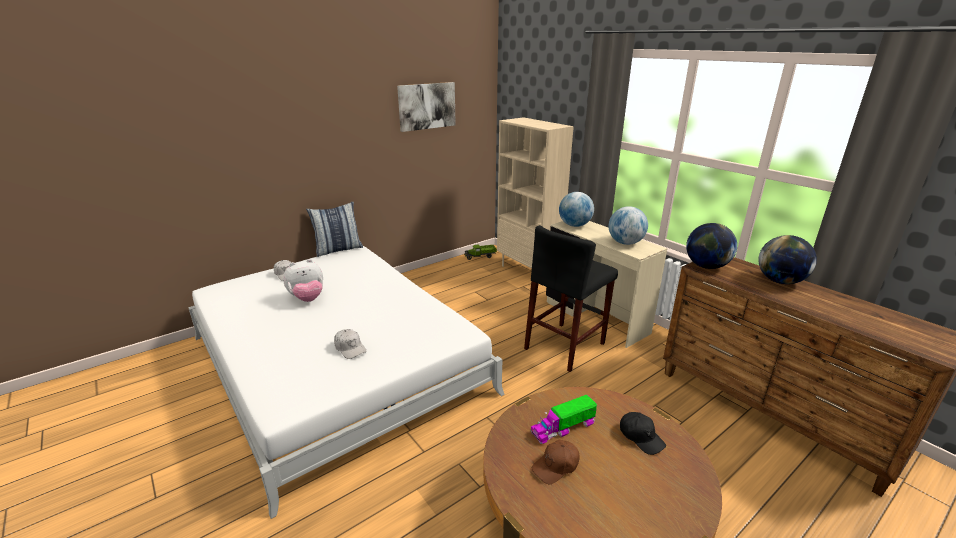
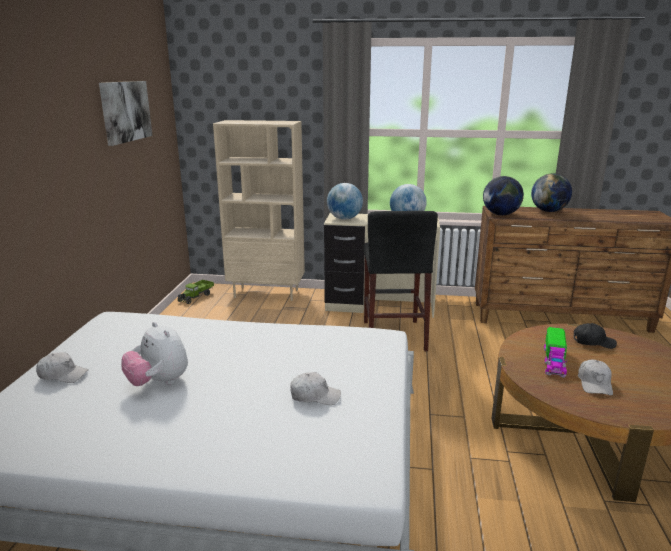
camera: 45 degrees left, 5 degrees down
plush toy [283,259,323,302] -> plush toy turned 120 degrees clockwise [121,322,188,386]
pillow [306,202,363,257] -> none
brown cap [531,440,580,484] -> white cap [578,360,613,395]

